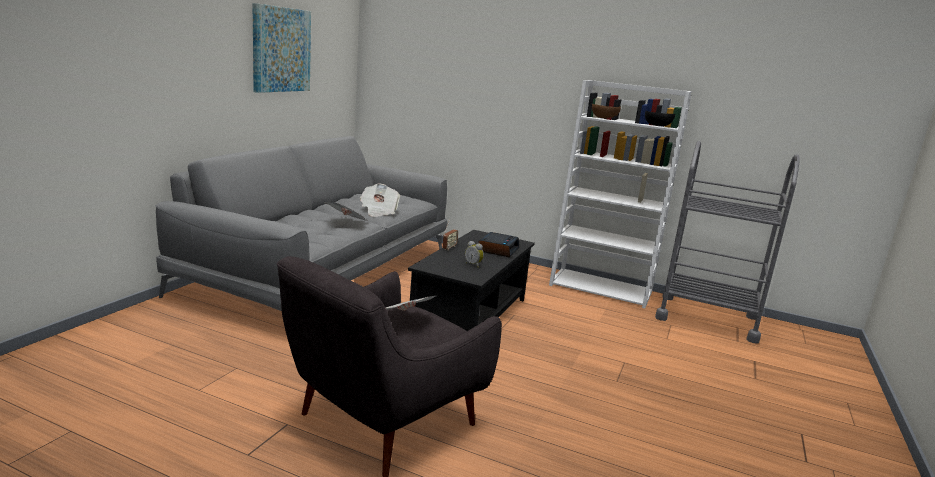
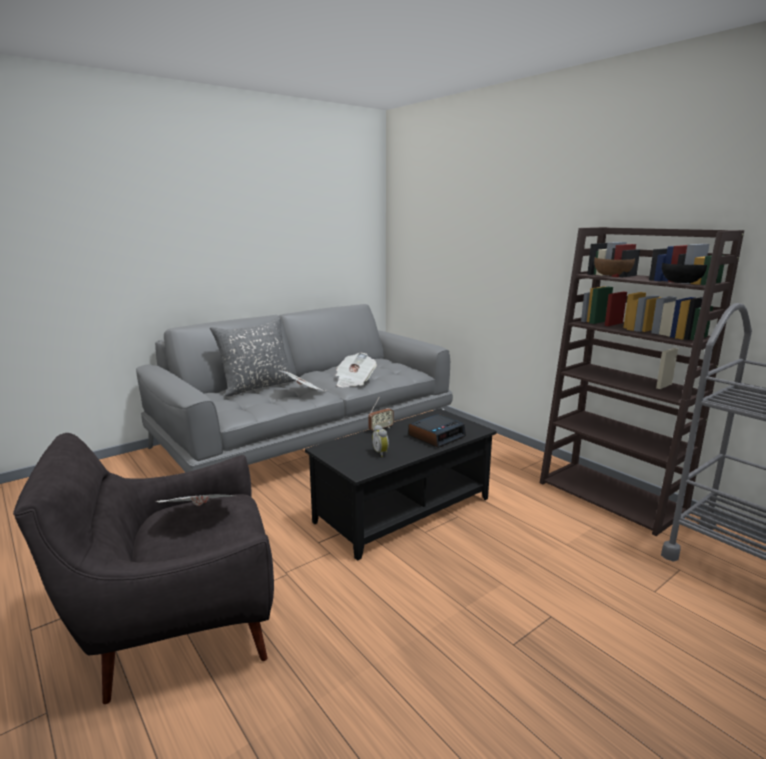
camera: 30 degrees right, 0 degrees up
picture [252,3,311,93] -> none
white bookcase [549,80,692,308] -> brown bookcase [540,227,744,536]
none -> grey pillow [210,318,296,396]

